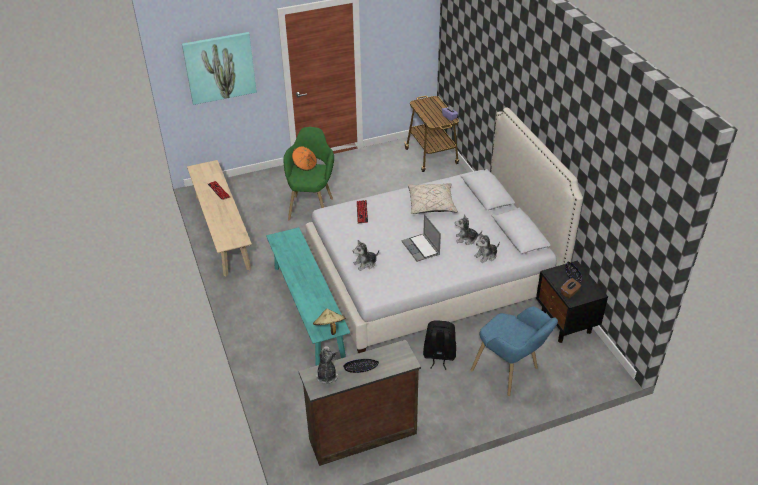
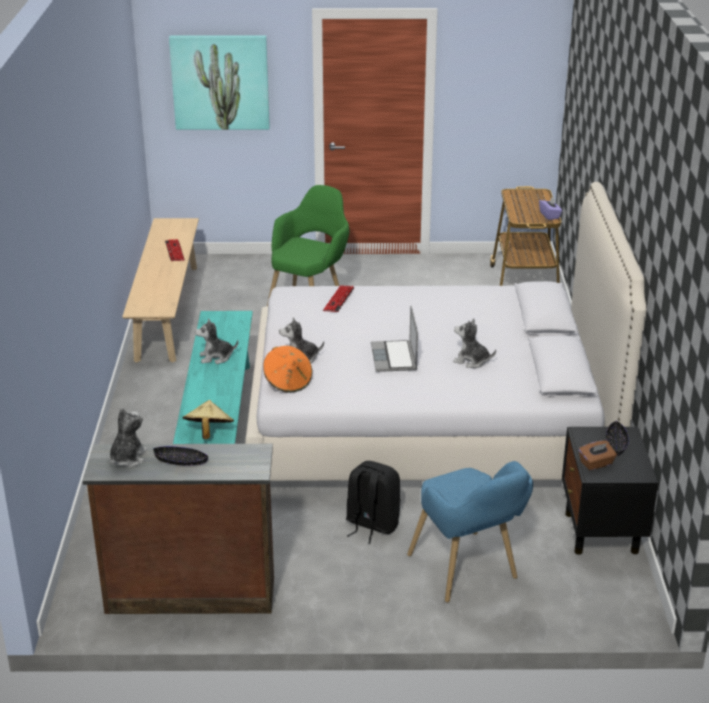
camera: 20 degrees right, 10 degrees down
orange hat [292,146,317,171] -> orange hat moved to [263,346,312,393]
beige pillow [407,183,458,214] -> none
plush toy [475,233,500,263] -> plush toy moved to [195,318,238,364]

